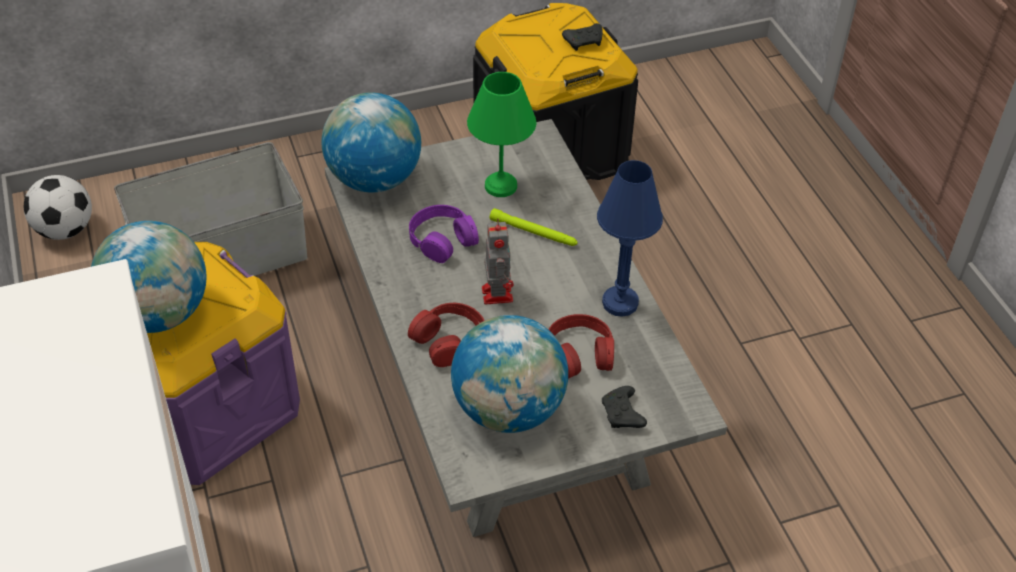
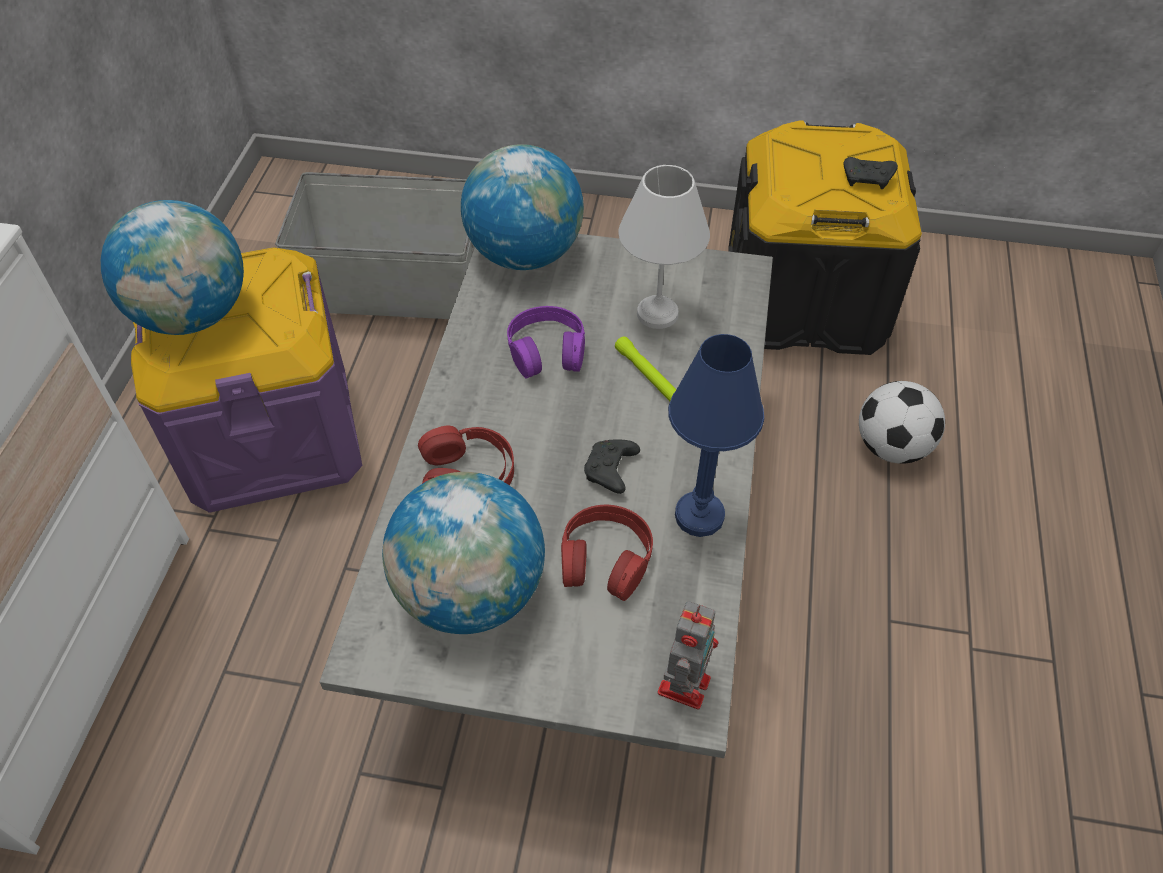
camera: 30 degrees right, 5 degrees up
football [24,175,92,240] -> football moved to [859,381,945,464]
green table lamp [467,72,536,197] -> white table lamp [619,165,710,329]
toy robot [482,219,514,305] -> toy robot moved to [658,601,718,709]
black game controller [602,386,647,428] -> black game controller moved to [584,439,640,494]

